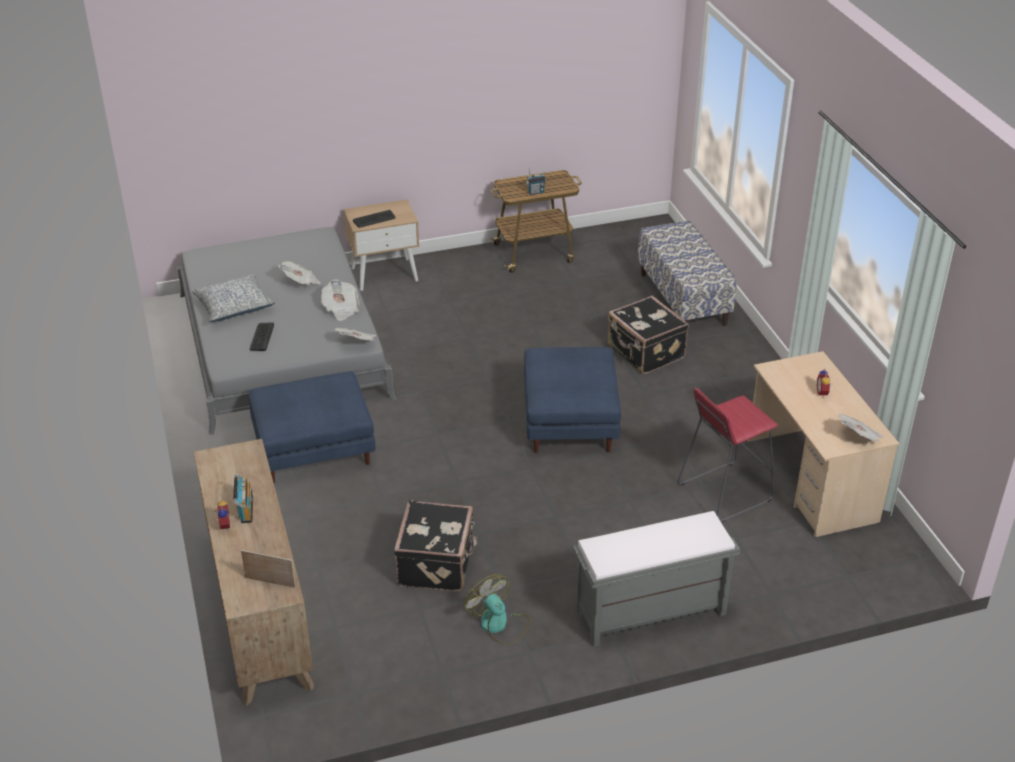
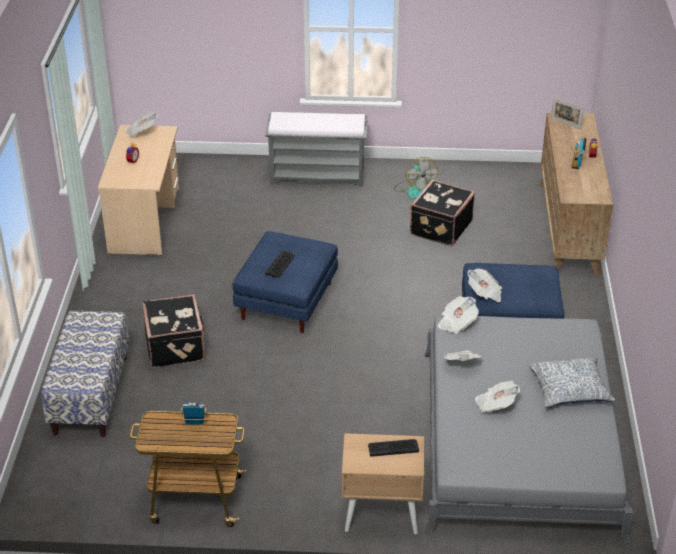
camera: 160 degrees left, 0 degrees up
keyboard [250,322,274,351] -> keyboard moved to [265,250,295,277]
red stool [677,388,778,523] -> none
none -> newspaper [467,269,502,302]

